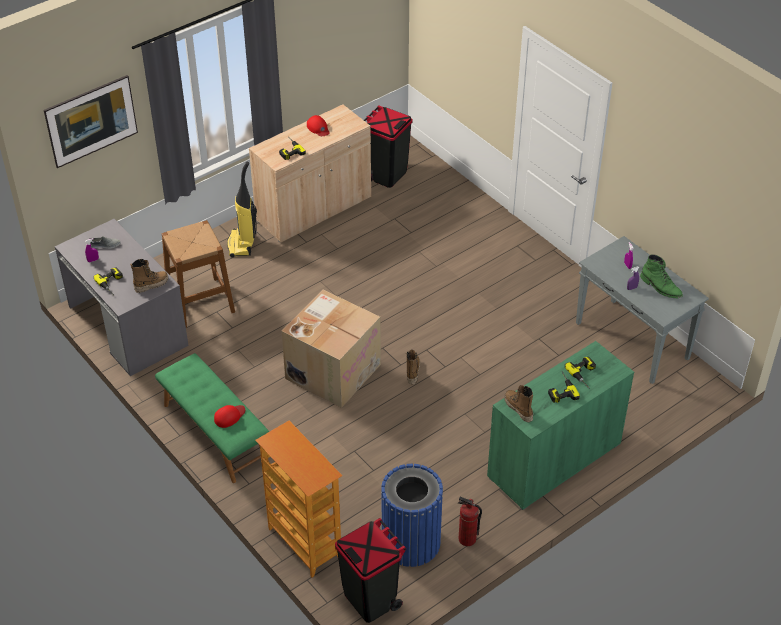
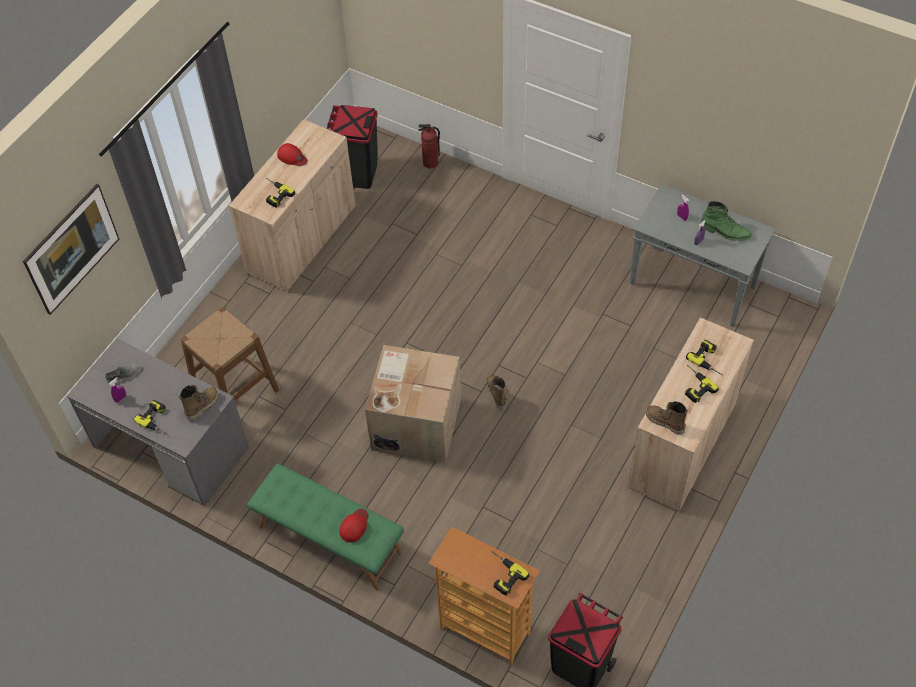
camera: 20 degrees left, 10 degrees up
vacuum cleaner [227,162,257,257] -> none
blue trash can [381,464,443,567] -> none
fire extinguisher [458,497,482,546] -> fire extinguisher moved to [418,124,440,169]
green cabinet [487,341,634,510] -> beige cabinet [628,318,754,511]
none -> power drill [491,551,530,596]

